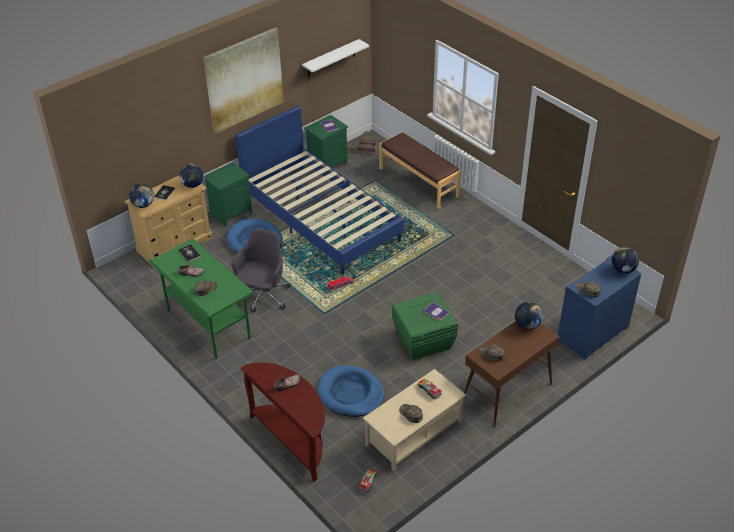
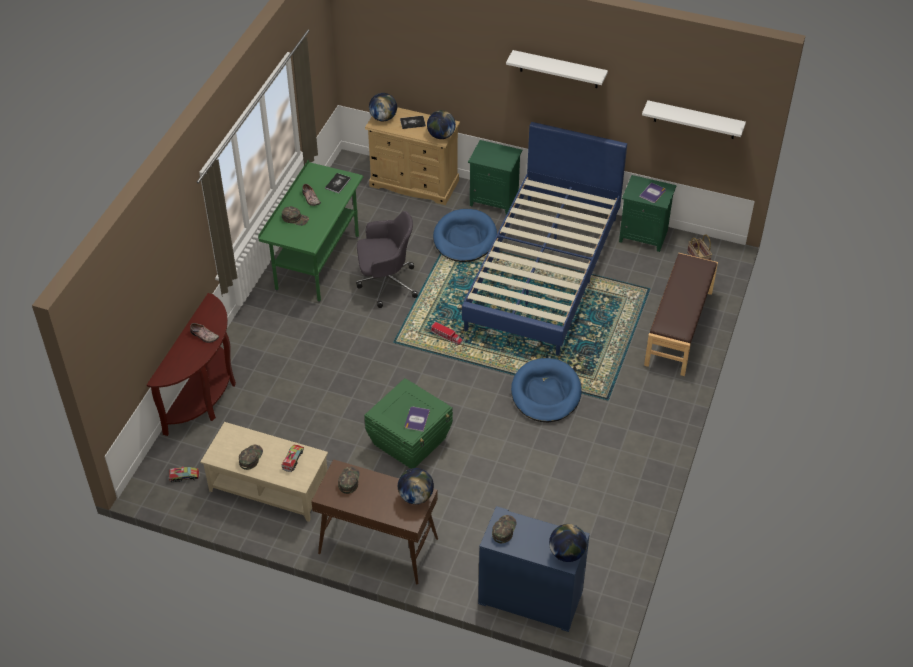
camera: 60 degrees right, 5 degrees up
picture [203,27,284,134] -> white shelf [506,50,608,88]
blue dog bed [317,365,384,417] -> blue dog bed moved to [511,358,582,422]

